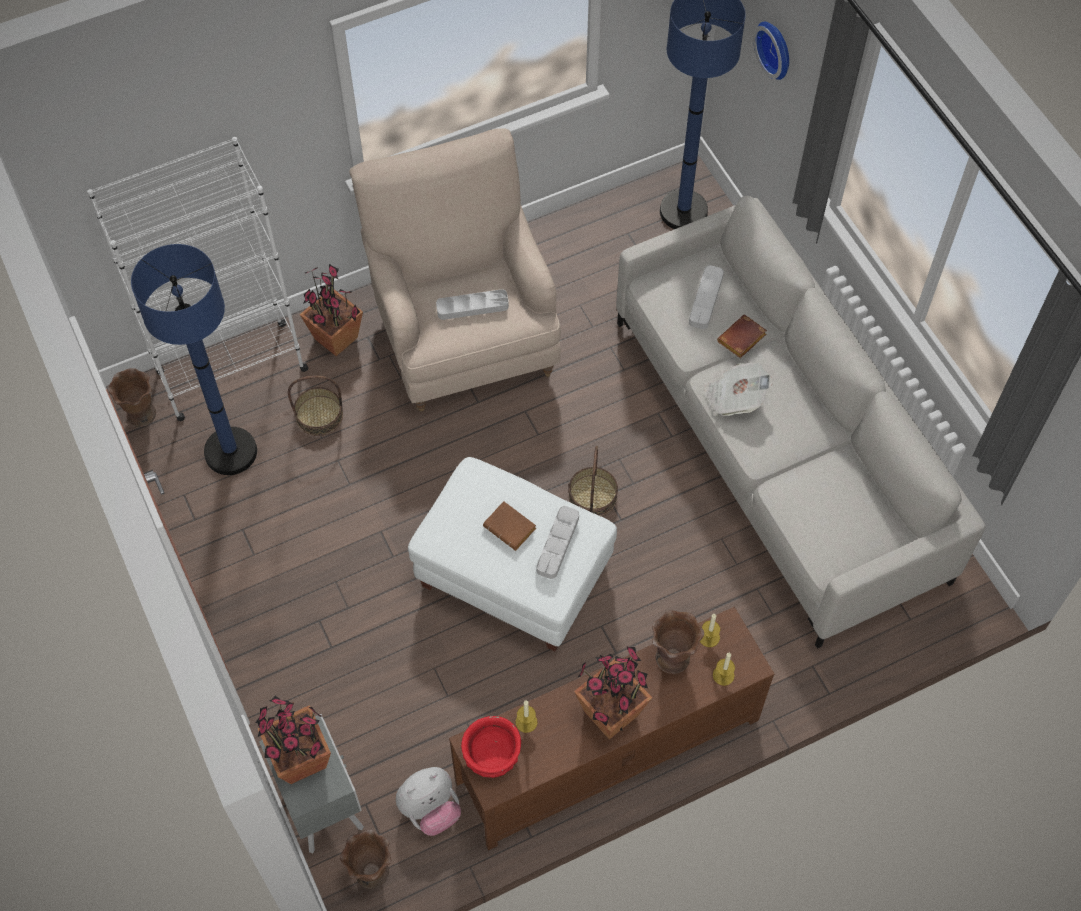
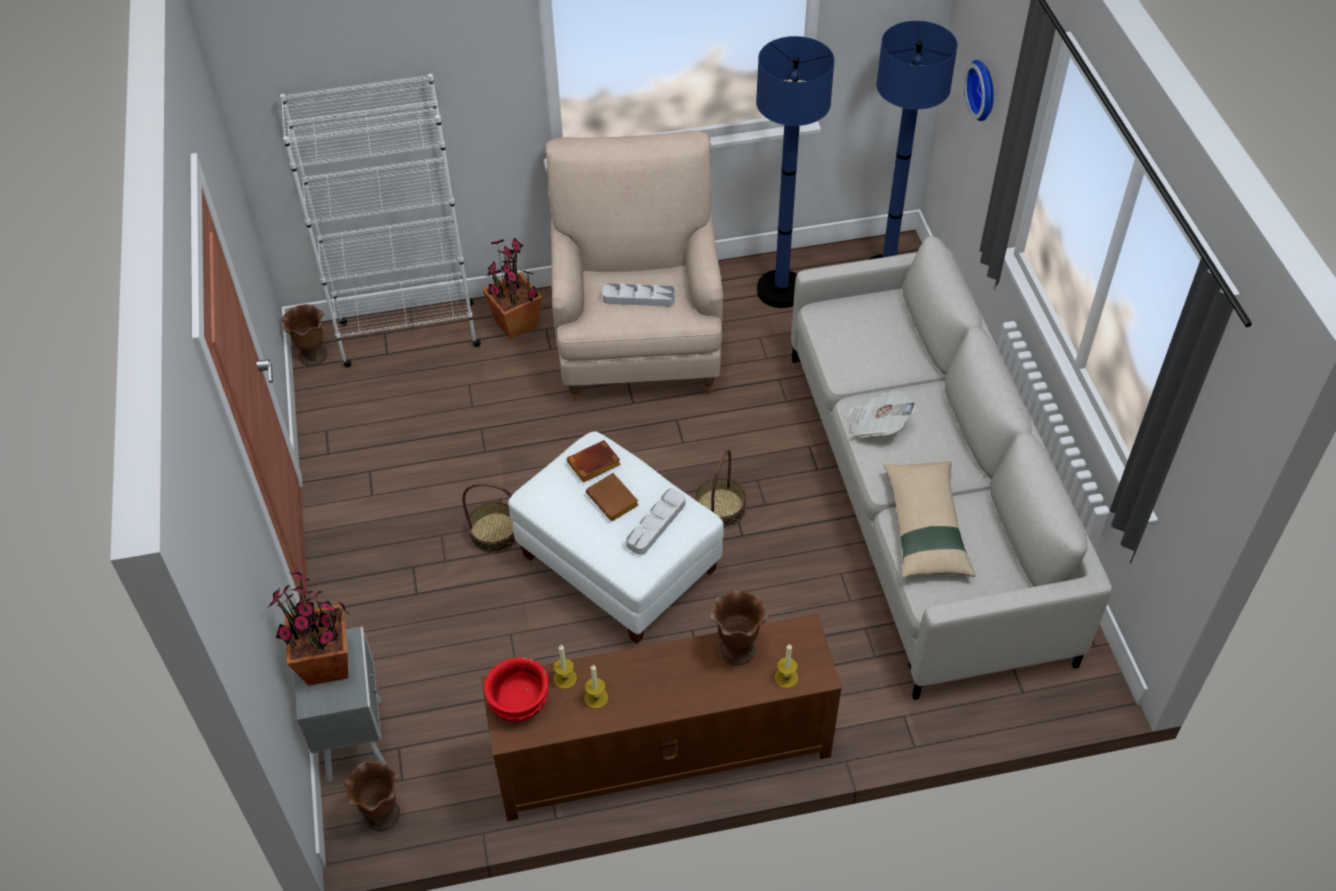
camera: 15 degrees right, 10 degrees down
blue floor lamp [131,244,257,475] -> blue floor lamp moved to [756,36,834,308]
basket [288,376,343,436] -> basket moved to [462,483,516,553]
plush toy [396,767,461,836] -> none
potted plant [574,646,652,740] -> none
grey tray [689,265,724,329] -> none
candle [700,613,720,647] -> candle moved to [584,665,608,709]
brown book [717,315,767,358] -> brown book moved to [567,440,621,482]
none -> beige pillow [884,461,976,578]

